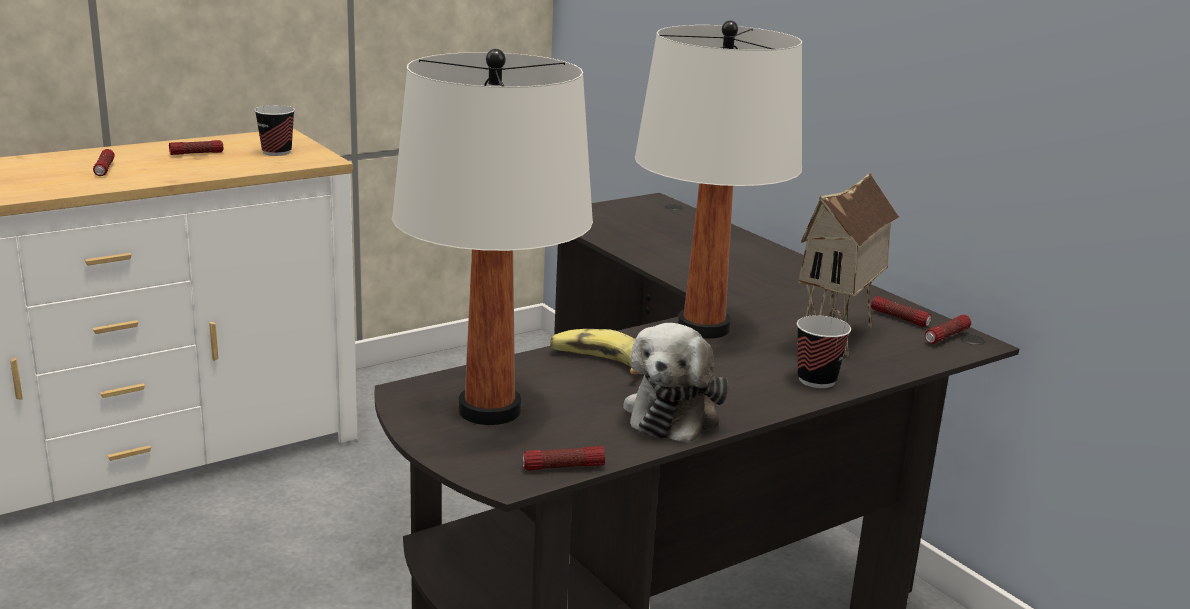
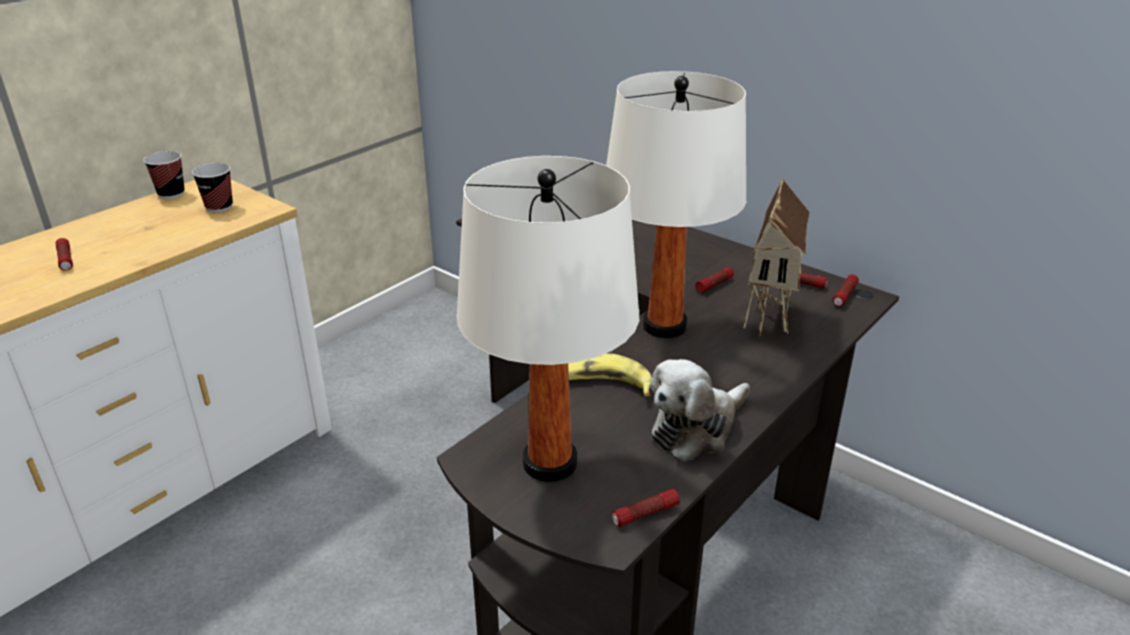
camera: 15 degrees left, 10 degrees up
flashlight [169,140,223,155] -> flashlight moved to [696,267,734,293]
plush toy [623,323,729,443] -> plush toy turned 45 degrees clockwise [650,359,750,461]
cup [797,315,851,388] -> cup moved to [143,151,185,199]

